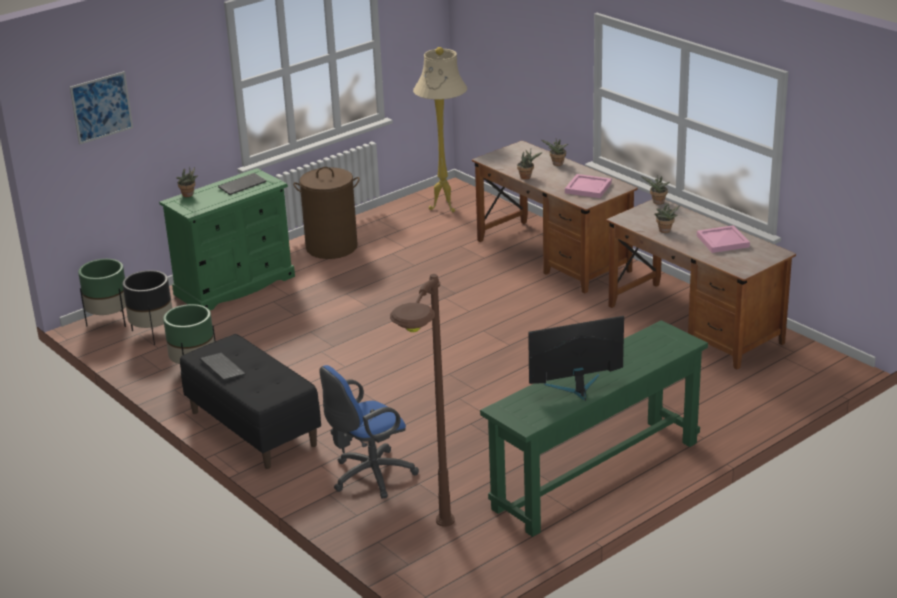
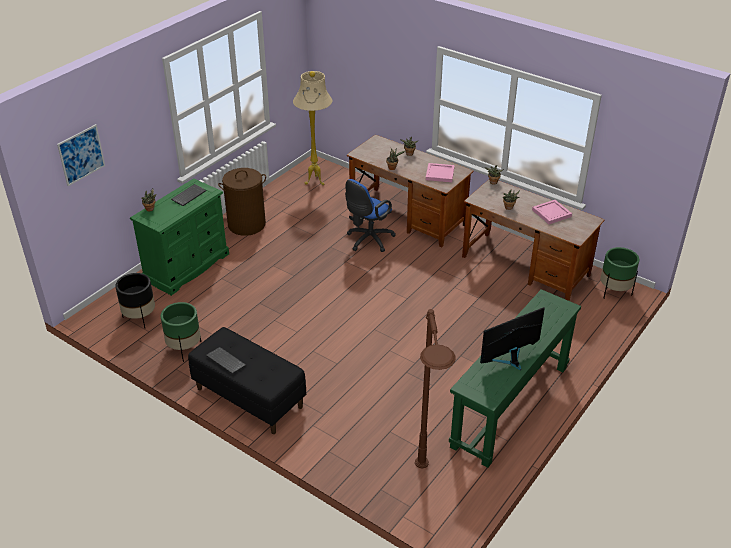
camera: 15 degrees left, 10 degrees up
green planter [78,259,126,327] -> green planter moved to [601,247,639,299]
blue office chair [319,365,419,499] -> blue office chair moved to [345,179,396,252]

